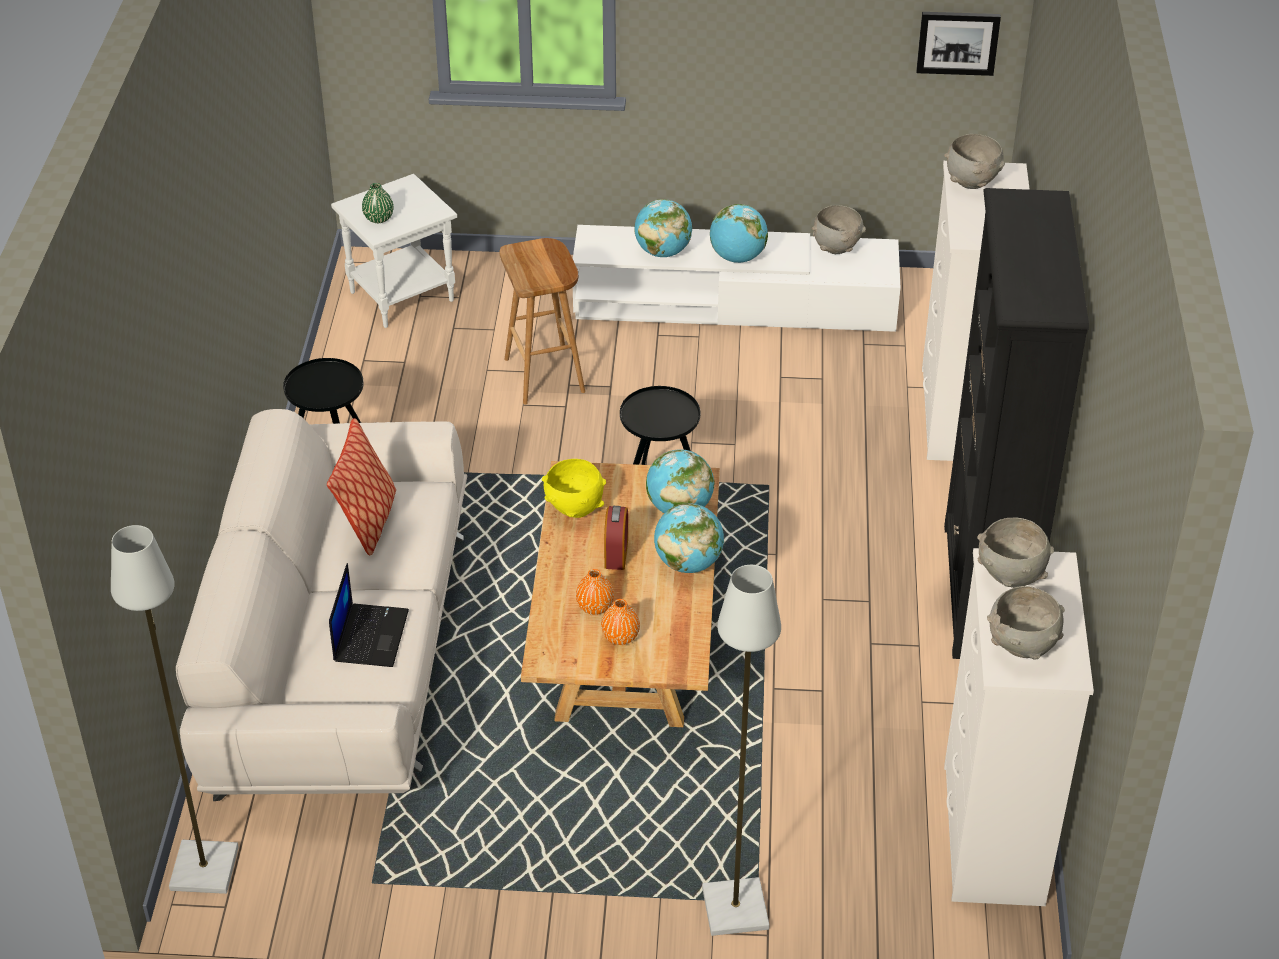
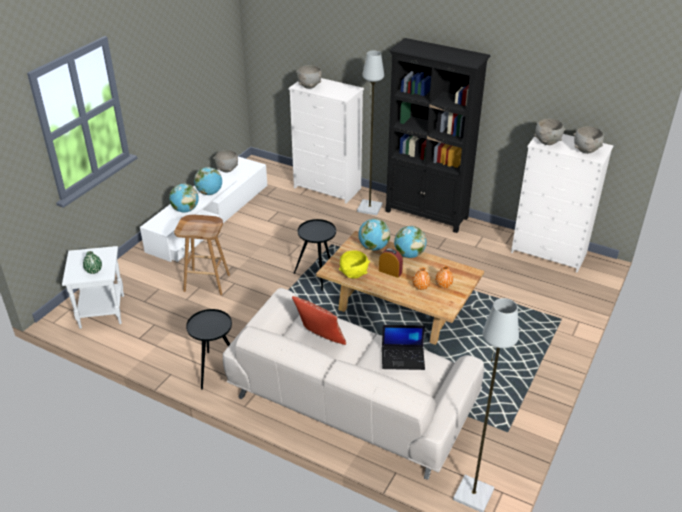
camera: 65 degrees left, 5 degrees down
laptop [329,563,409,667] -> laptop turned 150 degrees clockwise [382,325,425,370]
grey floor lamp [702,565,781,936] -> grey floor lamp moved to [357,51,384,215]
picture [916,12,1001,76] -> none

